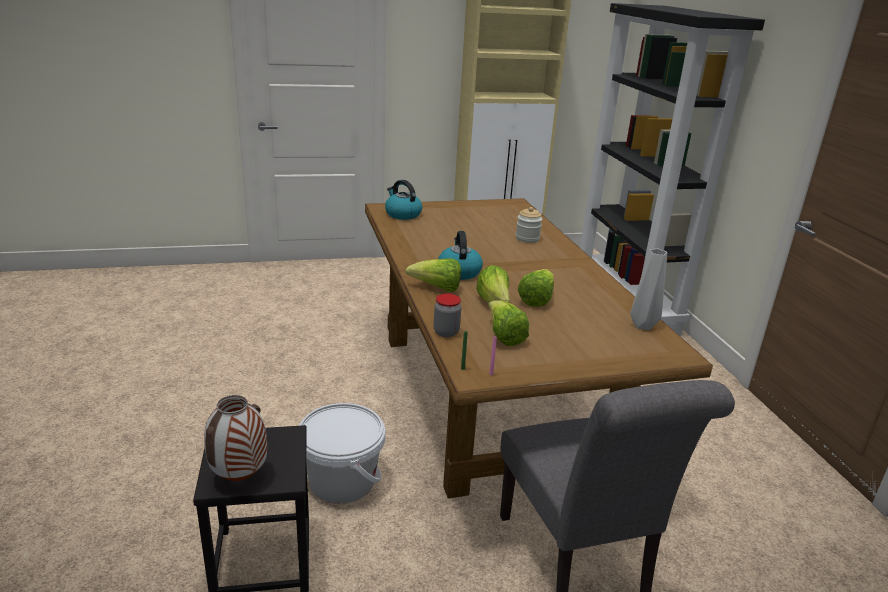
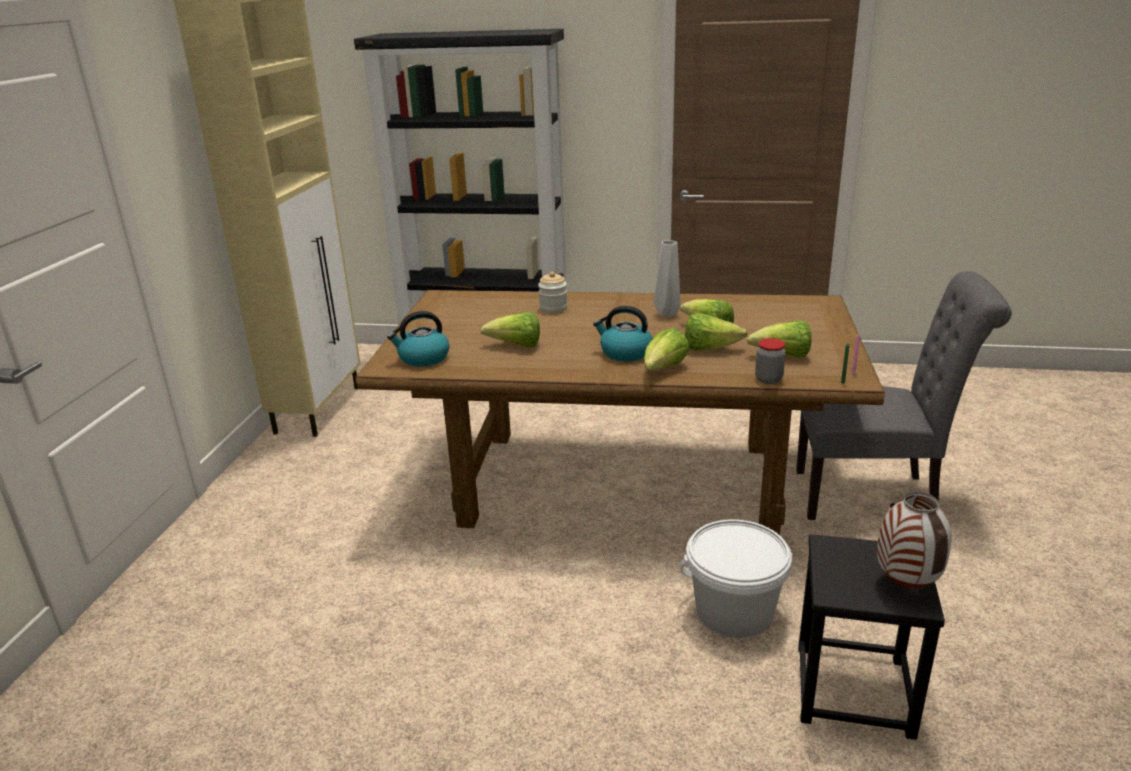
camera: 65 degrees left, 0 degrees up
grey vase [630,249,667,330] -> grey vase moved to [653,240,681,317]
none -> lettuce [480,312,540,347]

